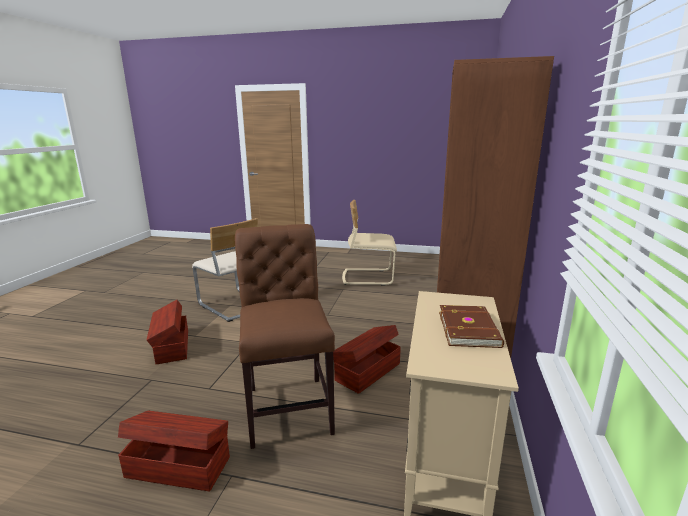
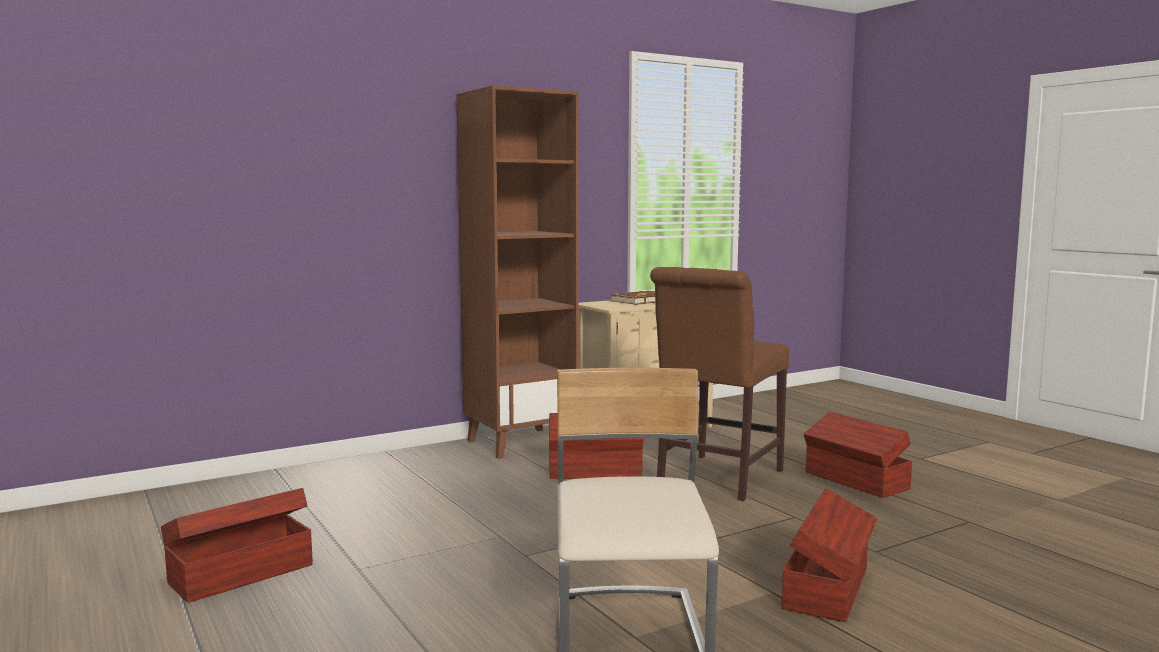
camera: 135 degrees left, 10 degrees down
beige chair [342,200,397,286] -> brown storage box [161,488,313,603]

